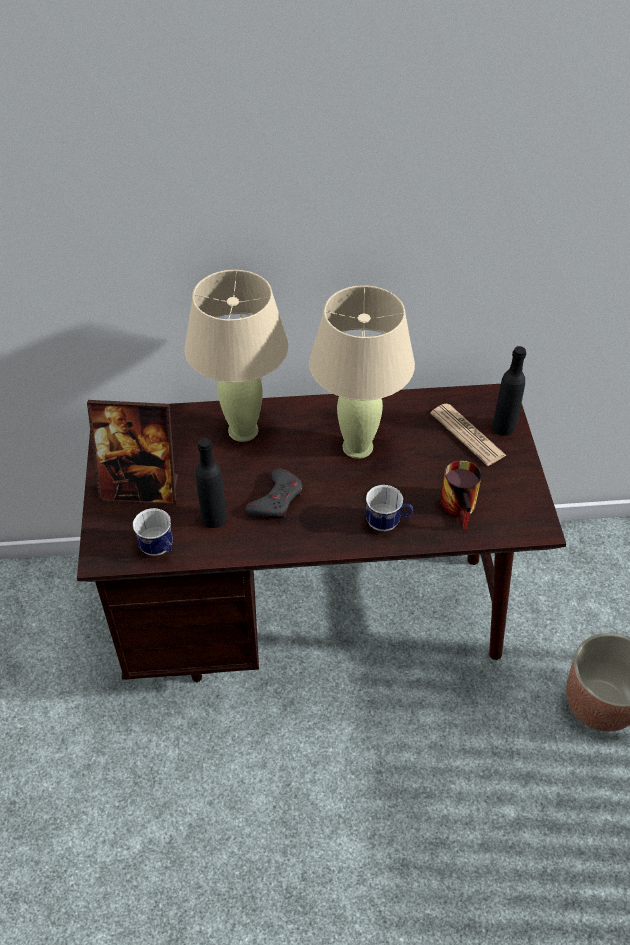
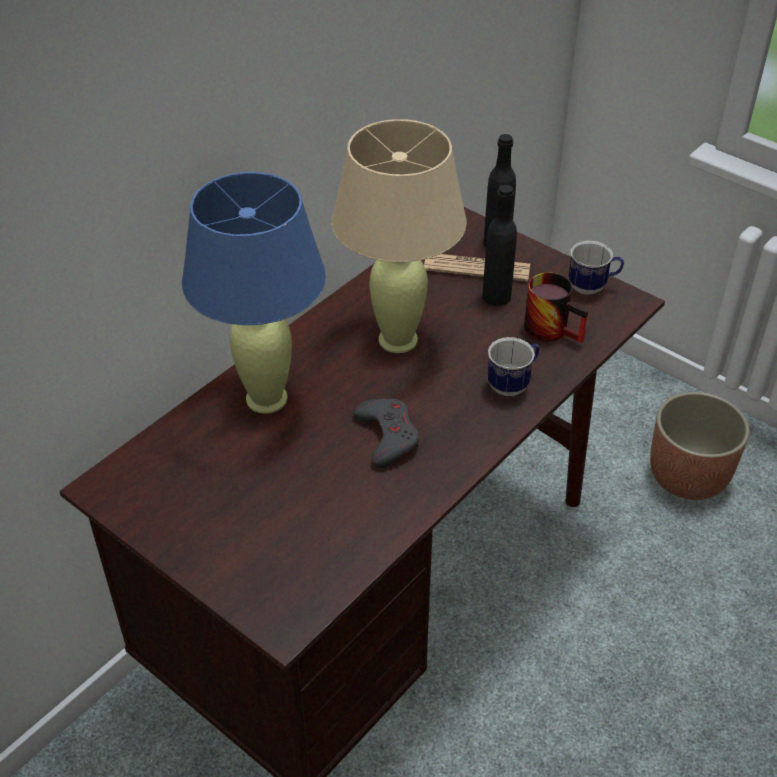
camera: 45 degrees left, 5 degrees down
picture frame [87,400,178,506] -> none
mug [133,508,173,556] -> mug moved to [568,241,624,295]
beige table lamp [185,270,288,442] -> blue table lamp [182,172,326,414]
black bottle [196,438,227,528] -> black bottle moved to [482,185,517,306]

